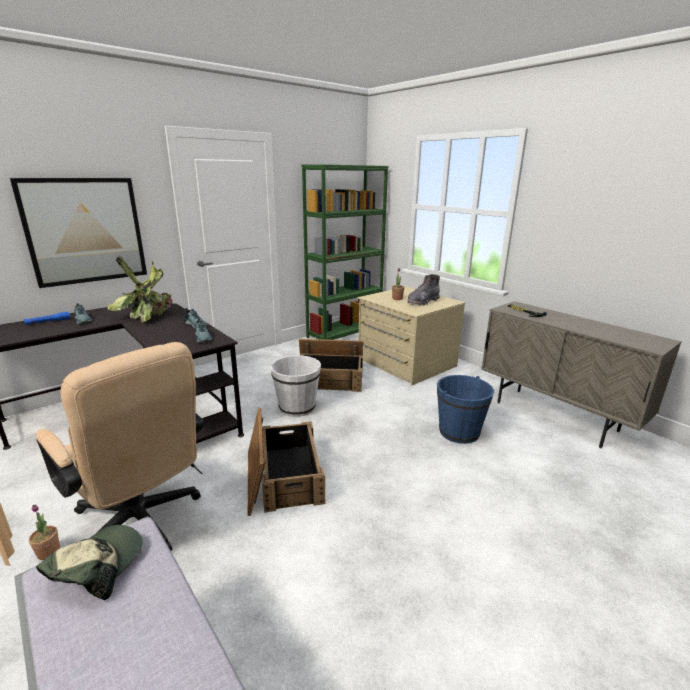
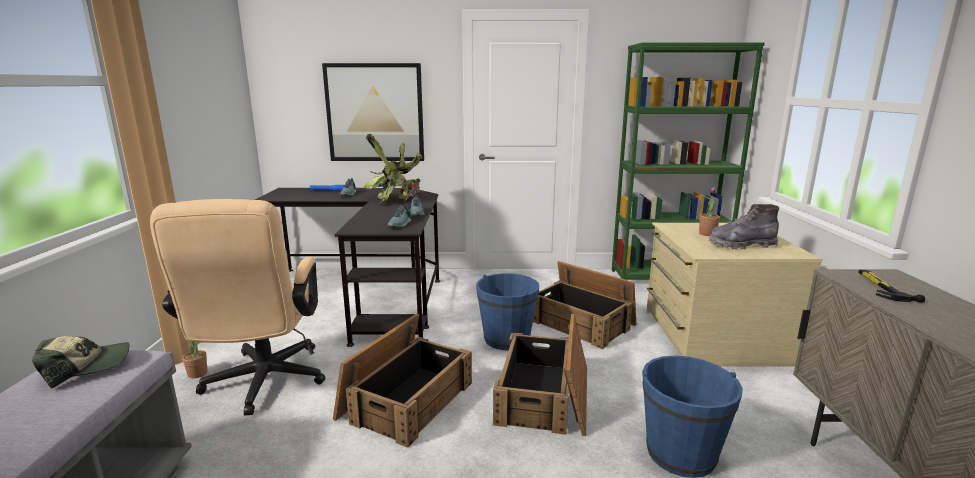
camera: 40 degrees right, 5 degrees down
white bucket [270,355,321,417] -> blue bucket [476,273,539,350]
none -> crate [493,314,587,436]

